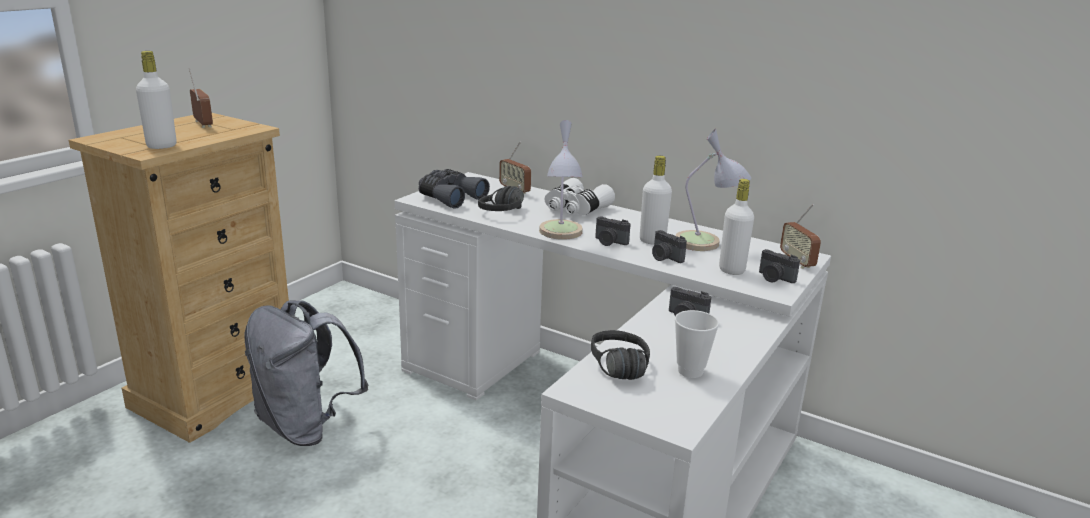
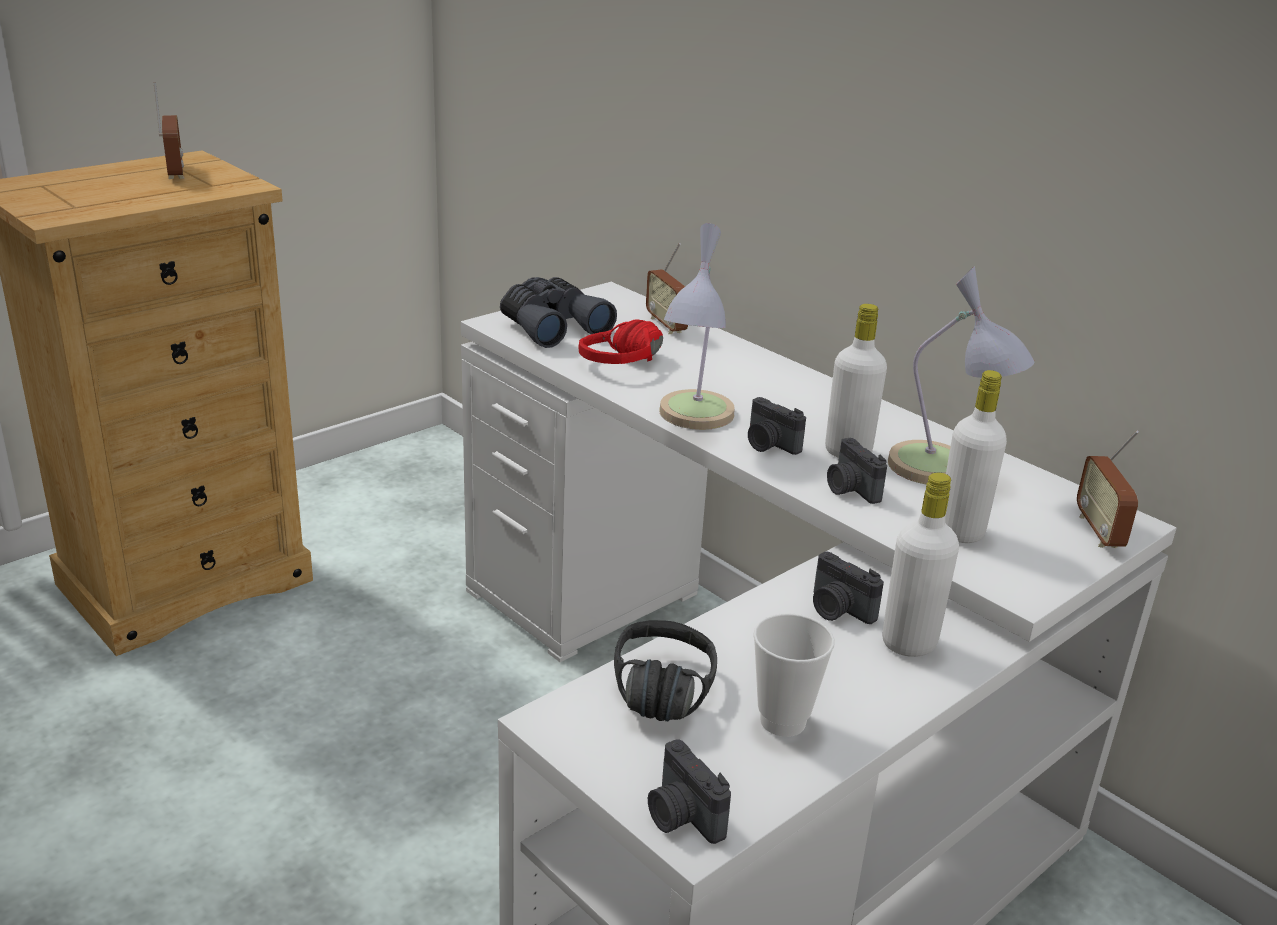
camera: 15 degrees right, 5 degrees up
white bottle [136,51,177,149] -> white bottle moved to [882,473,959,657]
grey backpack [245,300,368,446] -> none
black headphones [478,186,524,211] -> red headphones [578,319,663,364]
white binoculars [545,178,615,215] -> none
camera [759,249,800,283] -> camera moved to [648,739,731,844]

